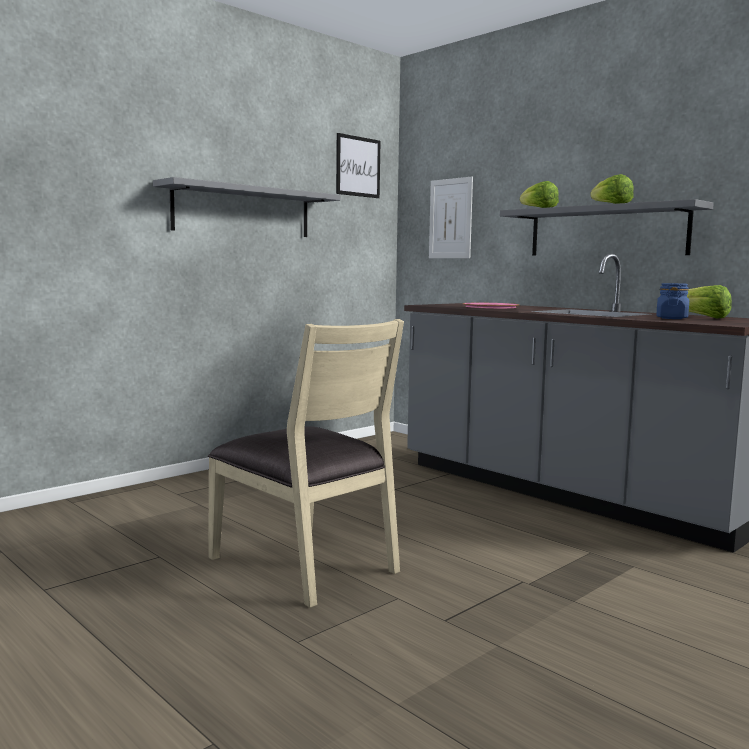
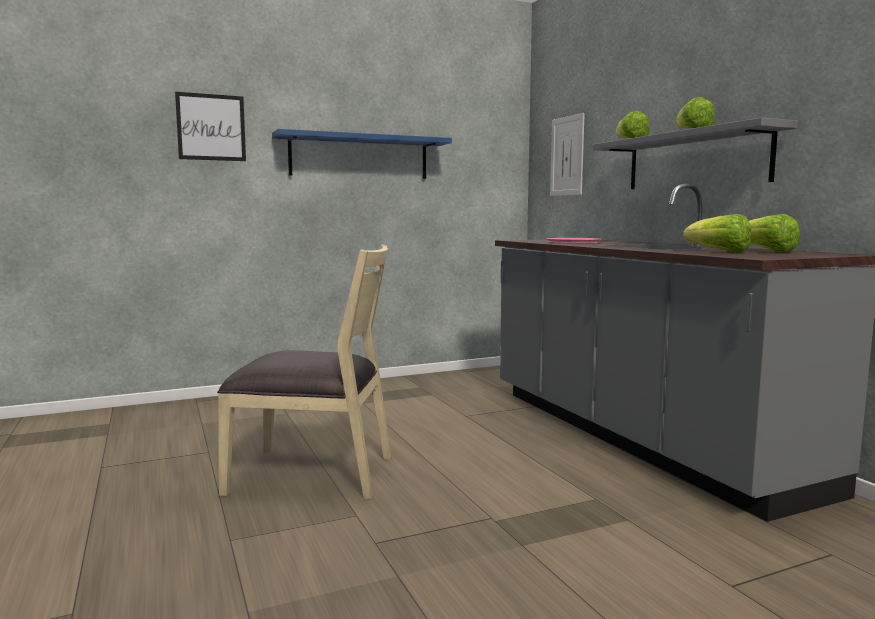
camera: 20 degrees right, 0 degrees up
grey shelf [153,177,341,237] -> blue shelf [272,129,452,179]
beige chair [208,319,404,608] -> beige chair turned 60 degrees counterclockwise [217,244,391,499]
picture [336,133,380,198] -> picture moved to [175,92,246,161]
blue jar [656,283,689,319] -> lettuce [683,214,752,252]

